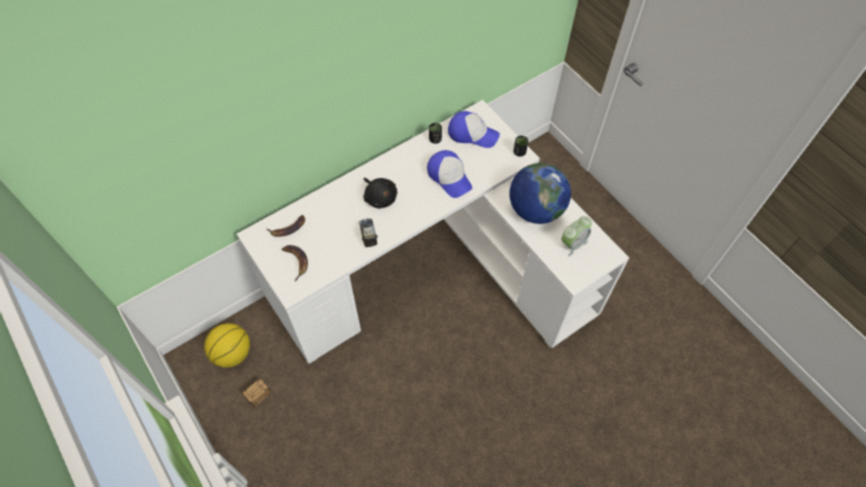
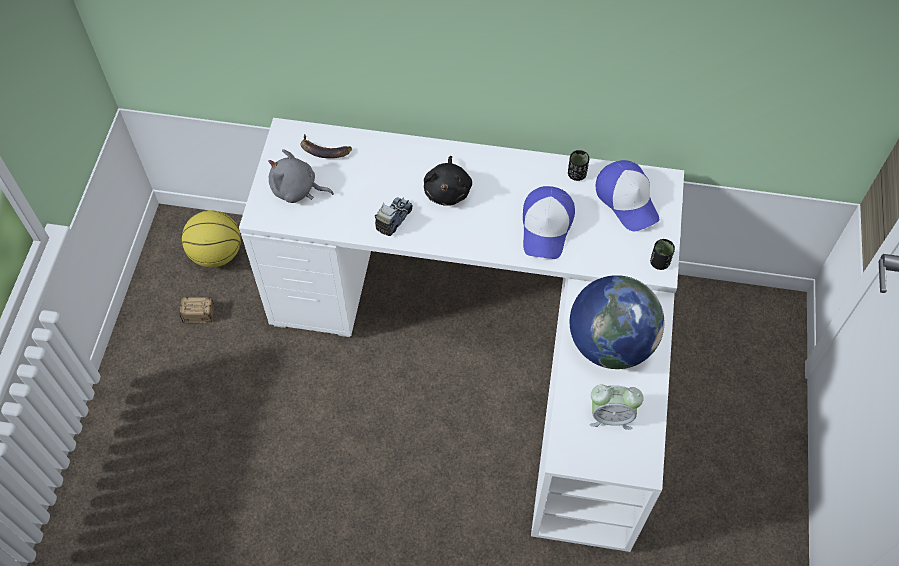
camera: 45 degrees right, 0 degrees up
banana [282,245,308,281] -> grey plush toy [268,149,334,203]

